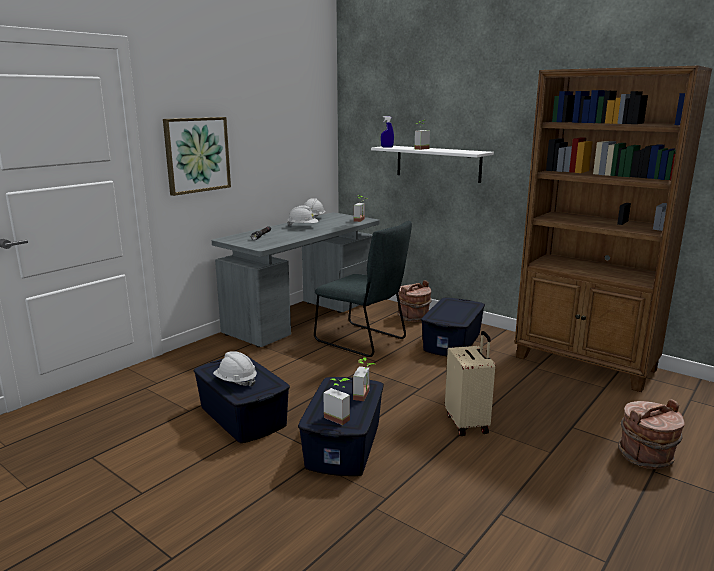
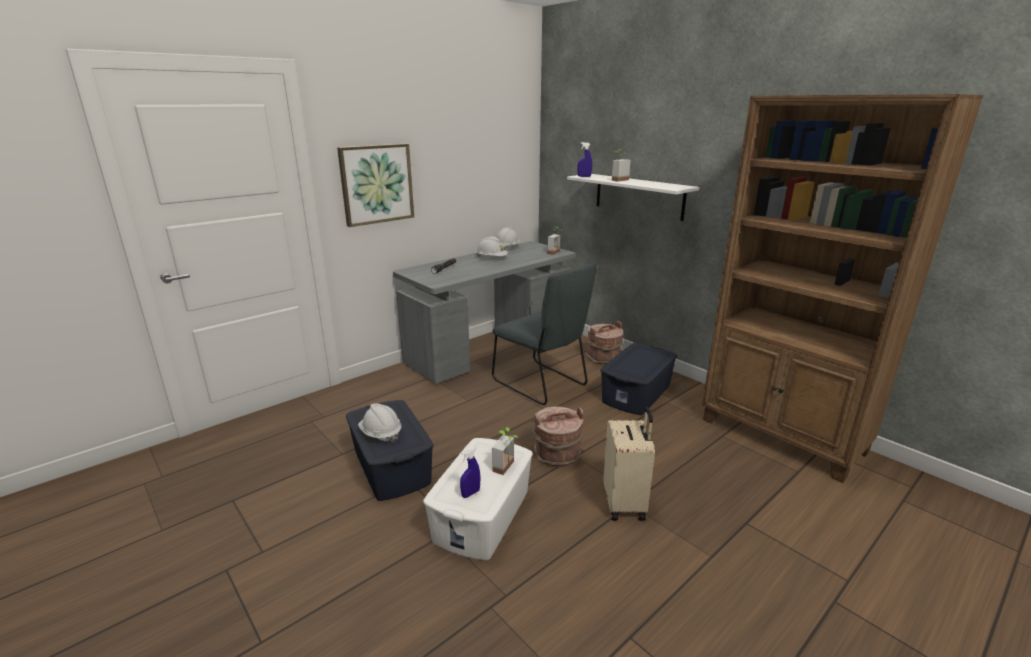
camera: 10 degrees right, 5 degrees up
blue storage box [298,377,384,476] -> white storage box [423,438,533,560]
potted plant [323,378,350,425] -> blue spray bottle [460,447,480,498]
brown bucket [618,399,685,469] -> brown bucket moved to [533,406,584,467]

